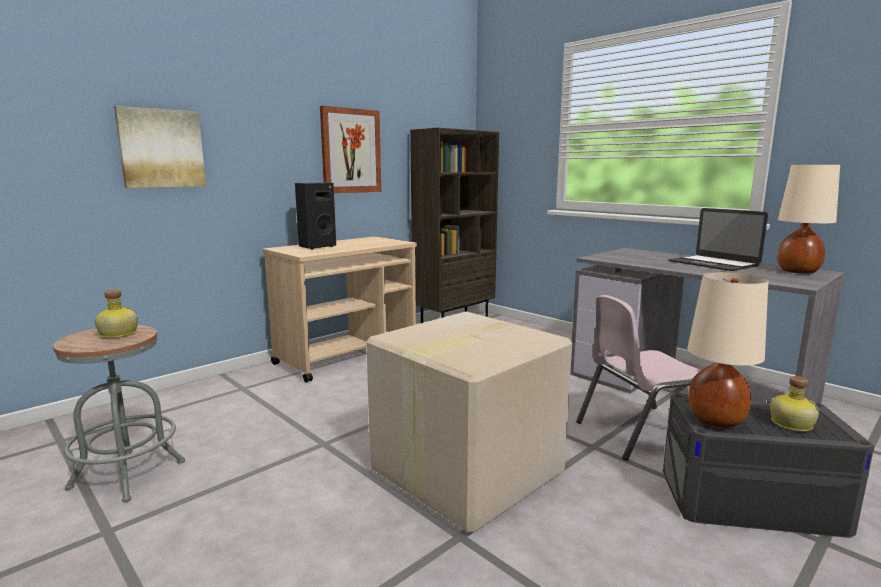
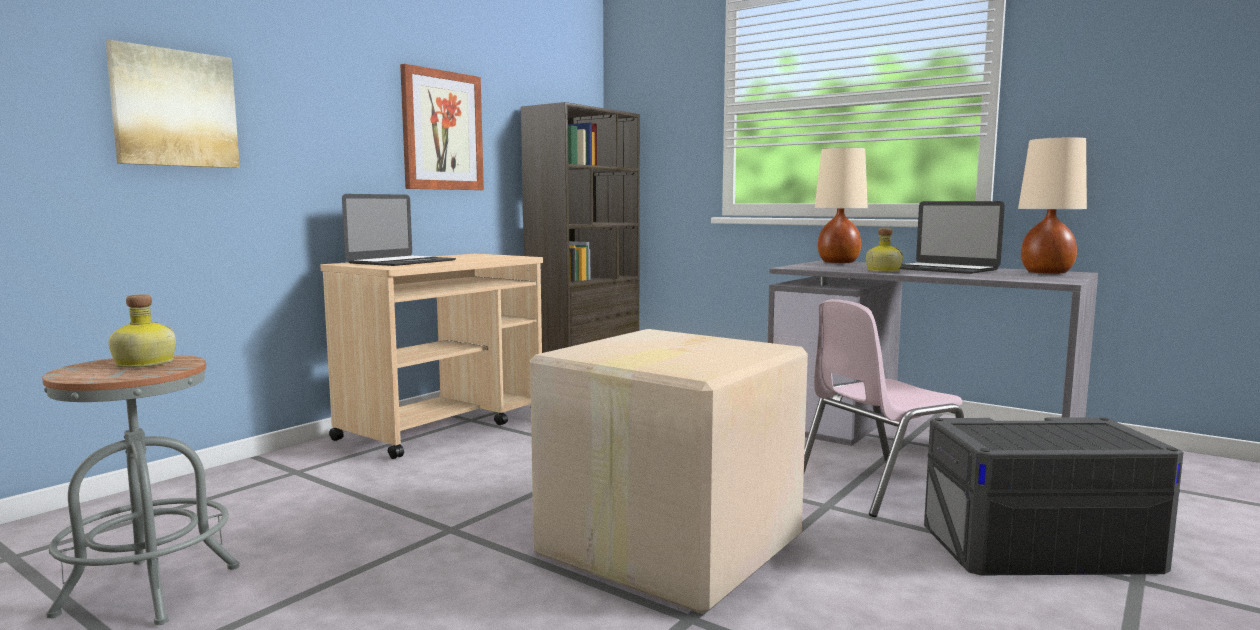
camera: 10 degrees left, 5 degrees down
black speaker [295,183,336,250] -> laptop [342,194,456,266]
beige table lamp [687,272,768,428] -> beige table lamp moved to [815,148,868,263]
bottle [770,376,819,432] -> bottle moved to [866,228,903,272]

